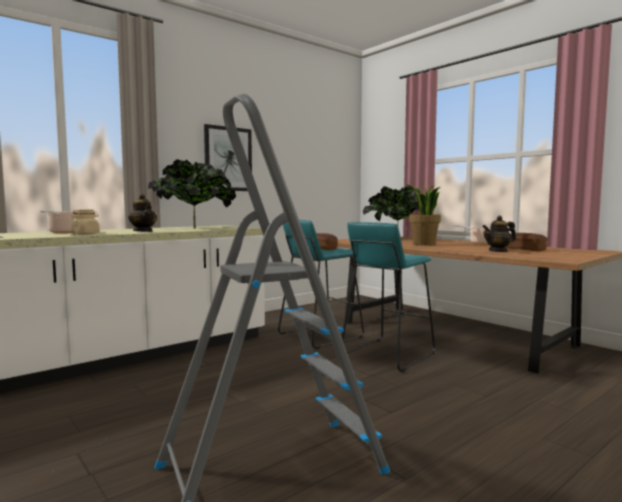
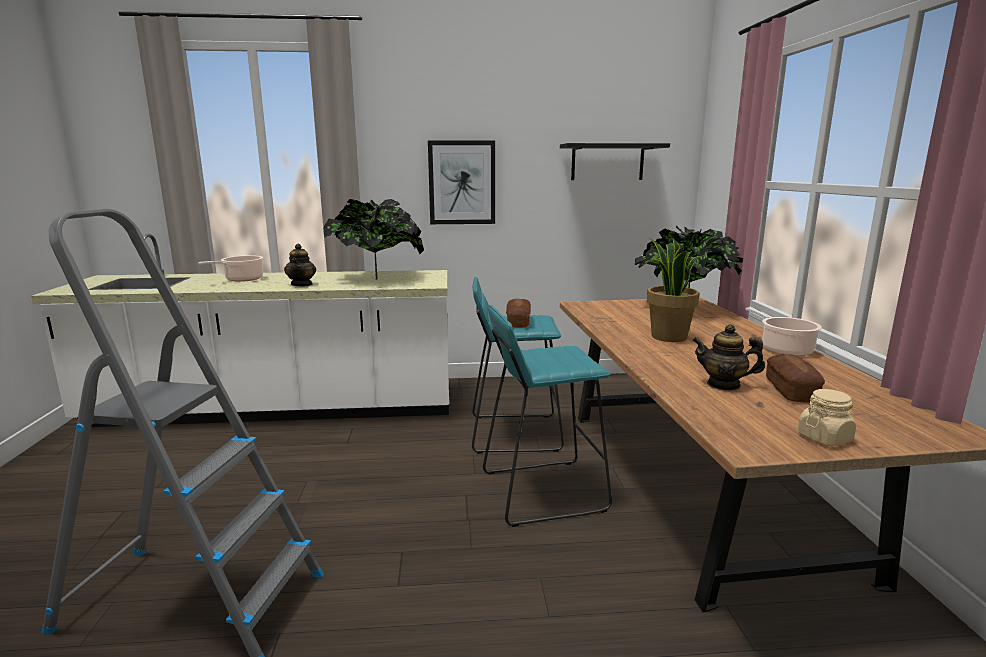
camera: 35 degrees right, 10 degrees up
beige jar [71,209,100,235] -> beige jar moved to [798,389,856,446]
none -> black shelf [560,143,670,180]

